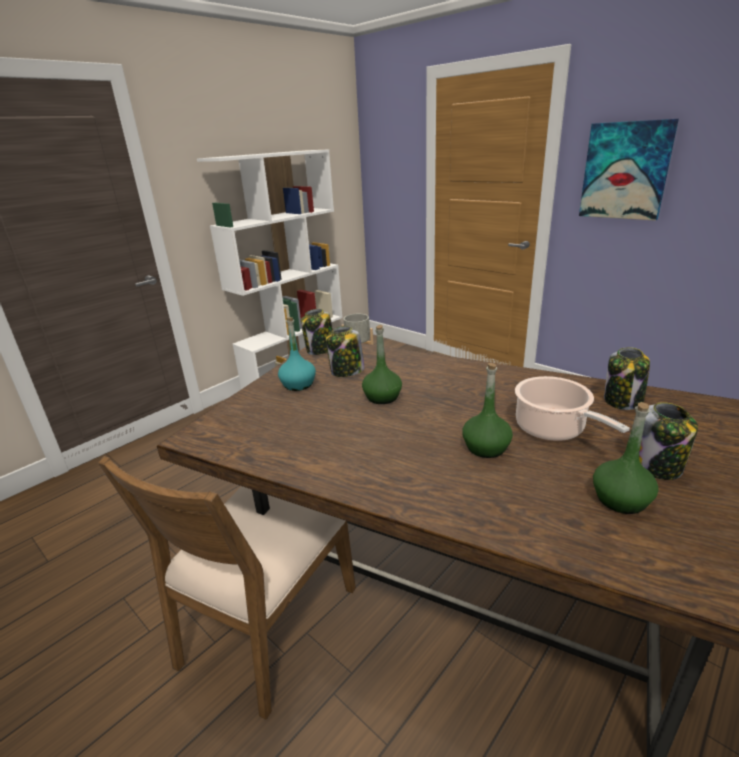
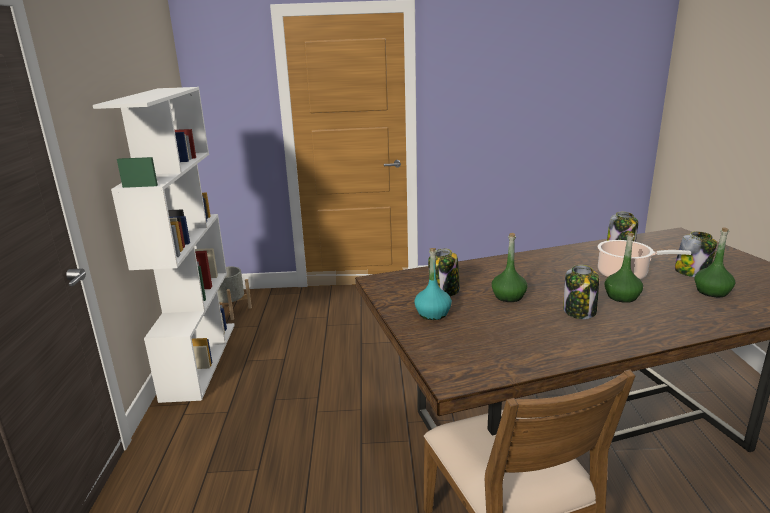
camera: 45 degrees left, 5 degrees down
jar [301,309,333,355] -> jar moved to [563,265,599,319]
picture [579,119,679,221] -> none

